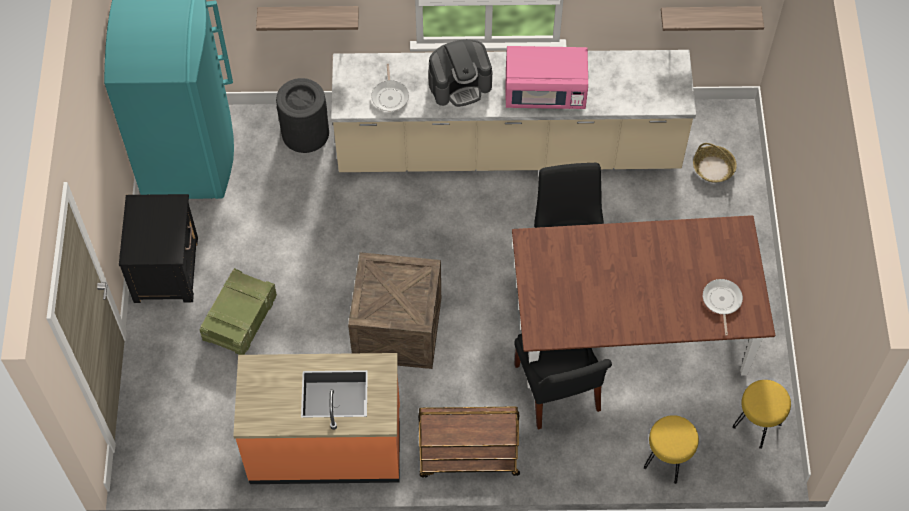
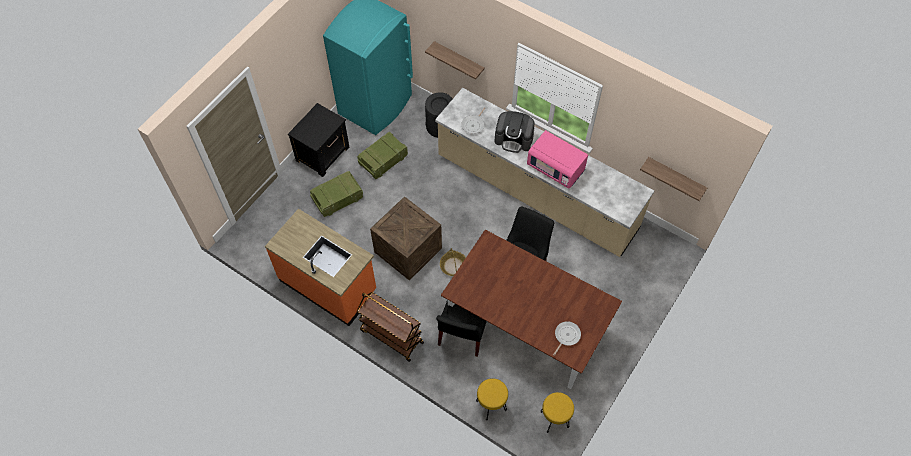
camera: 35 degrees right, 0 degrees up
basket [693,143,737,183] -> basket moved to [440,248,466,276]
none -> crate [357,132,408,179]

